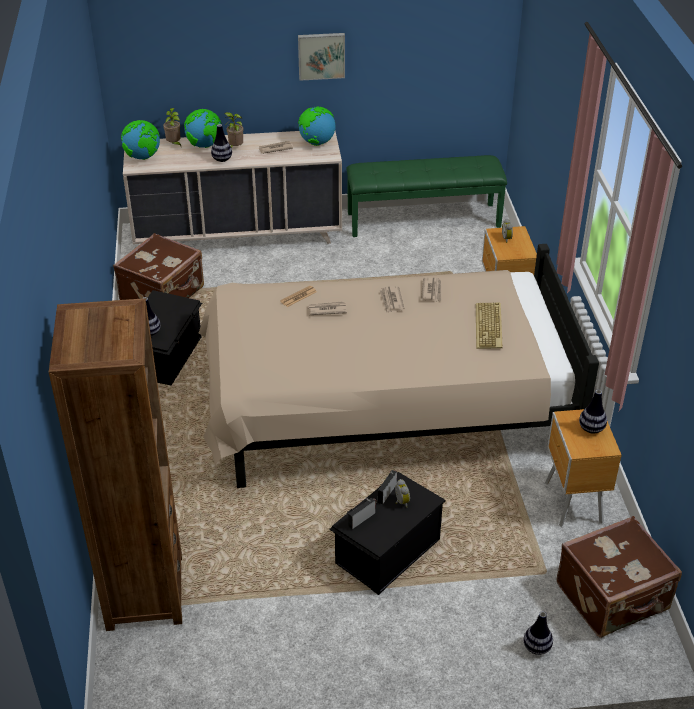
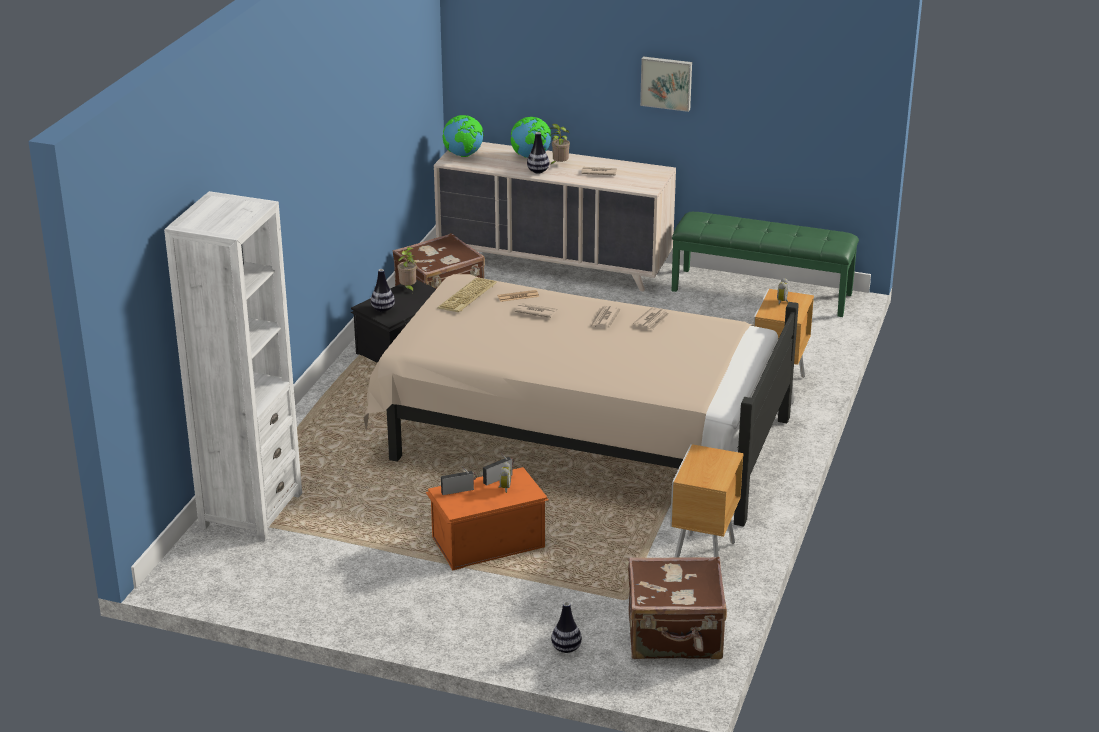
camera: 25 degrees right, 10 degrees down
brown bookcase [49,298,182,631] -> white bookcase [164,191,302,541]
potted plant [163,108,182,148] -> potted plant moved to [398,247,417,292]
globe [298,106,336,146] -> none
black storage box [329,472,445,595] -> orange storage box [425,467,548,570]
keyboard [476,303,503,349] -> keyboard moved to [437,278,497,312]
vase [579,390,607,434] -> none

